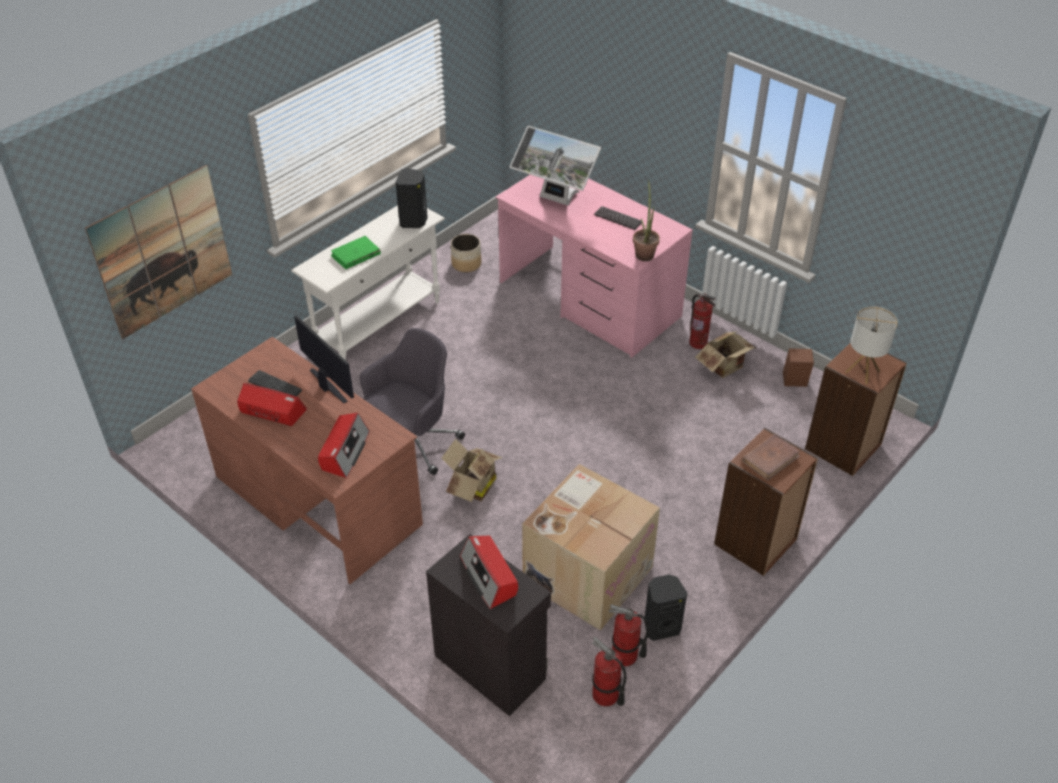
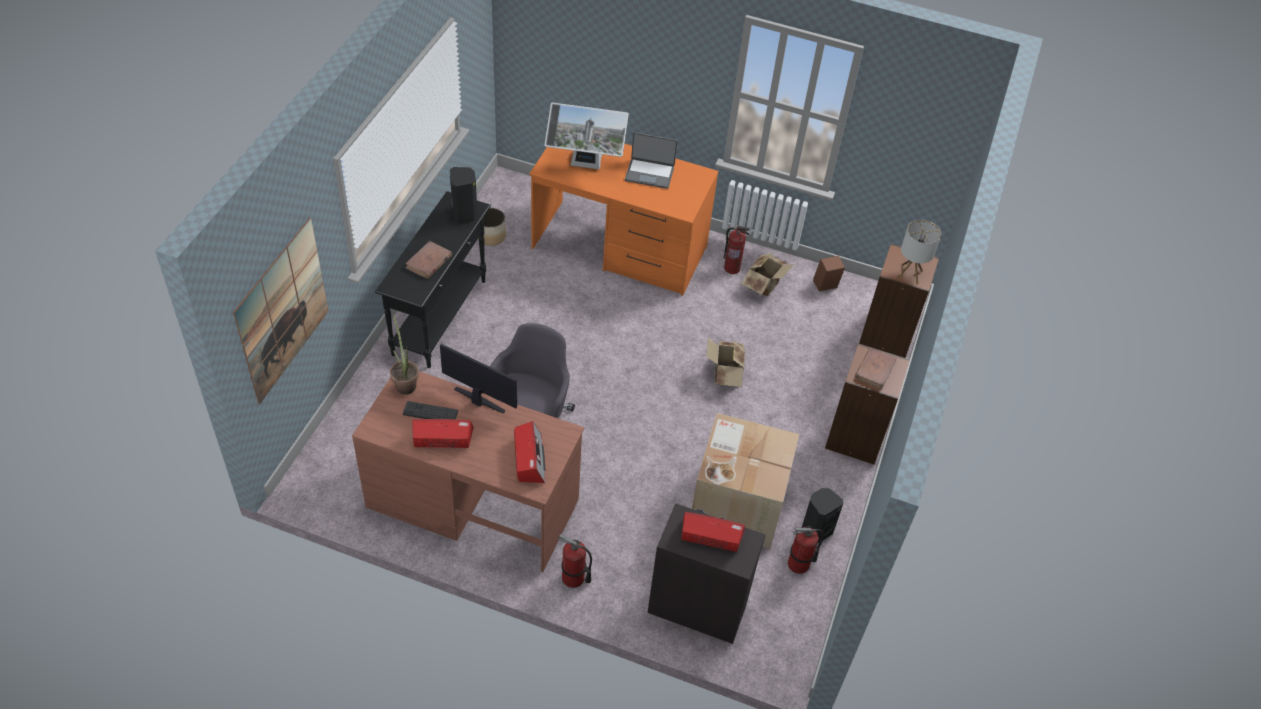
camera: 25 degrees left, 5 degrees up
white console table [291,205,445,361] -> black console table [375,191,491,368]
green book [330,236,381,269] -> brown book [405,241,452,279]
cardboard box [441,439,502,502] -> cardboard box moved to [706,338,745,387]
radio [460,535,518,609] -> radio turned 150 degrees clockwise [681,512,745,552]
pink desk [496,175,693,358] -> orange desk [529,143,718,296]
fire extinguisher [592,637,626,707] -> fire extinguisher moved to [558,534,592,588]
keyboard [594,206,642,230] -> laptop [625,132,677,189]
potted plant [633,179,660,261] -> potted plant moved to [390,313,419,395]

